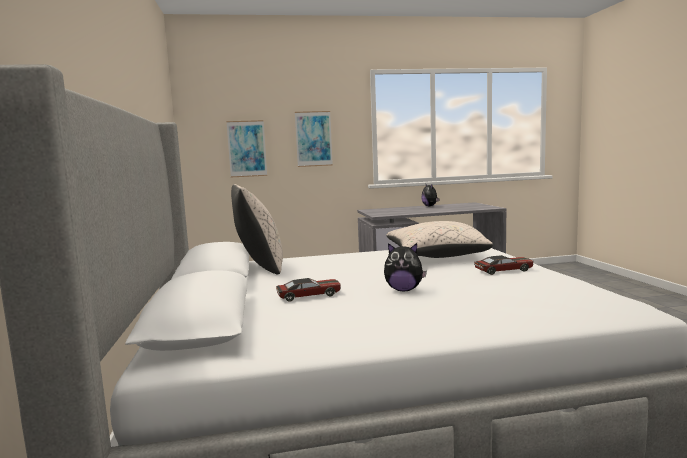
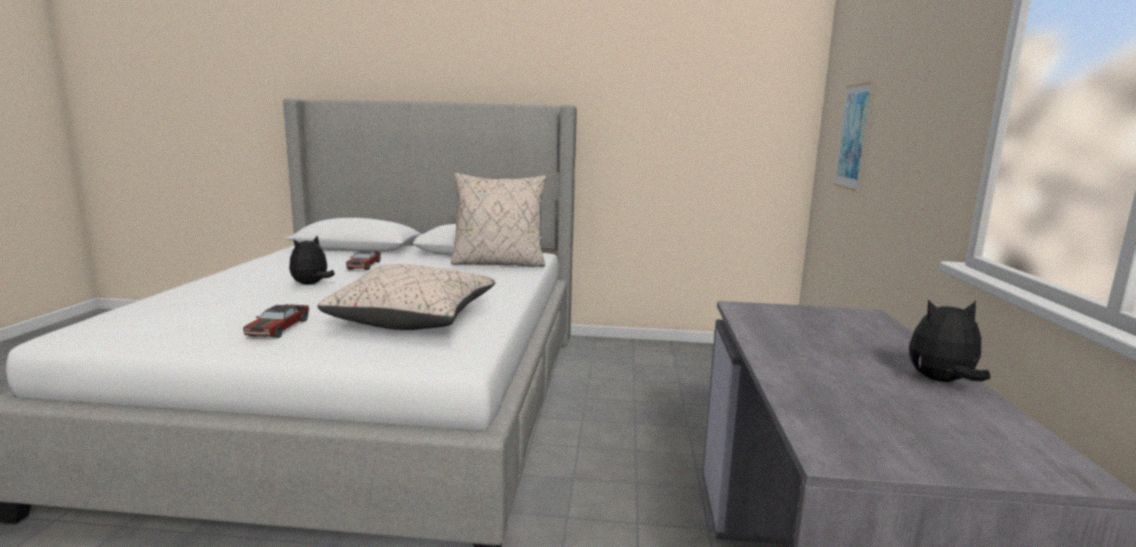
camera: 105 degrees right, 5 degrees up
picture [295,111,333,167] -> none

